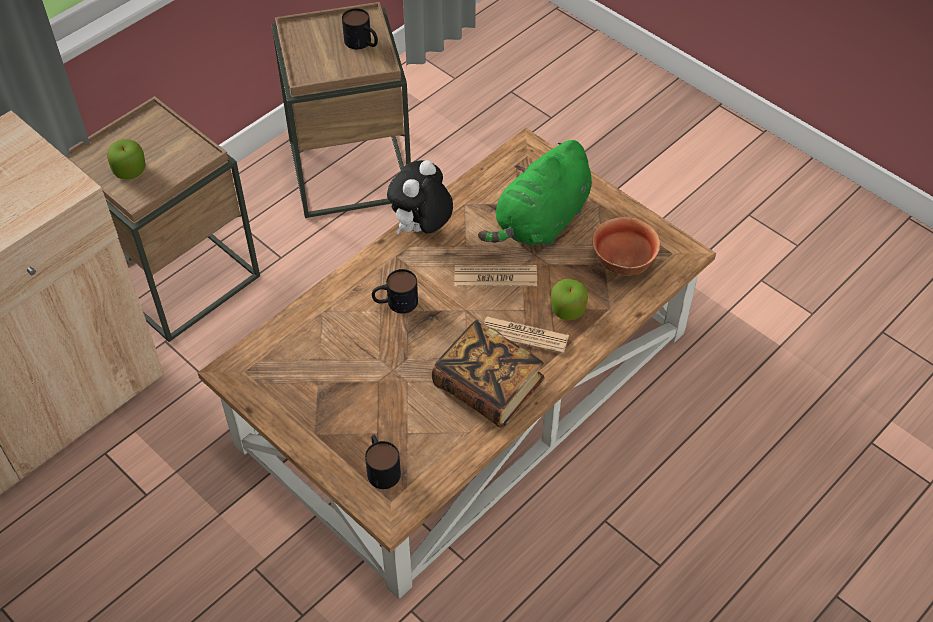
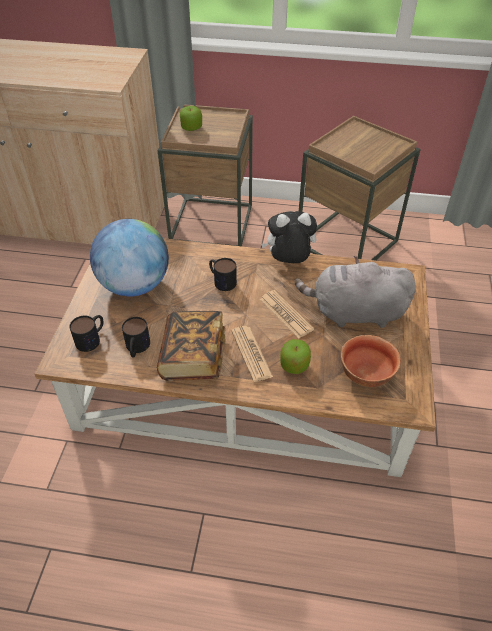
camera: 55 degrees right, 5 degrees down
mug [342,8,378,49] -> mug moved to [122,317,150,358]
green plush toy [478,140,592,246] -> grey plush toy [295,256,416,328]
none -> globe [90,219,169,297]

